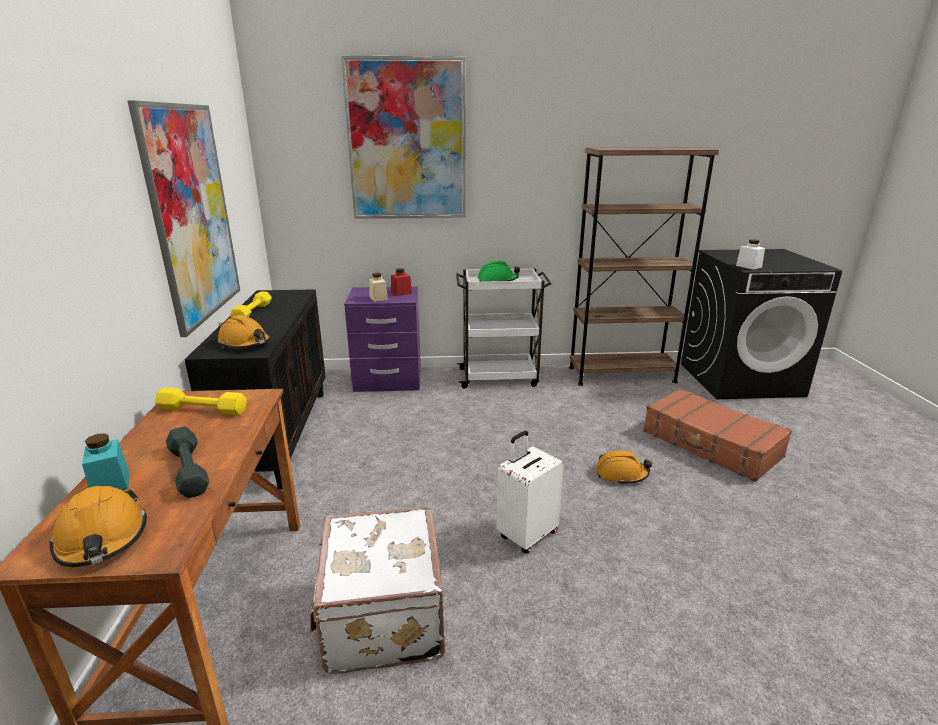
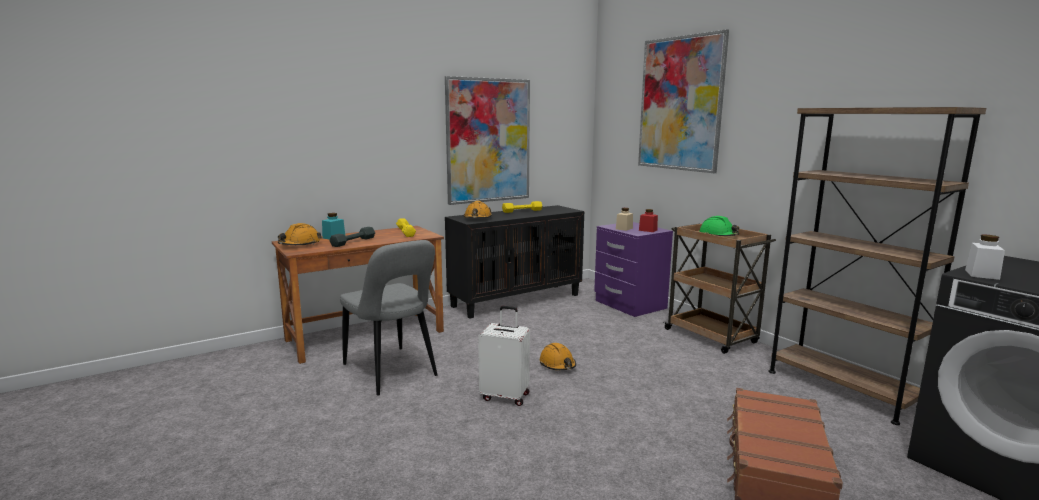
camera: 60 degrees right, 10 degrees down
white suitcase [310,506,445,674] -> grey chair [340,240,438,396]
white cart [456,268,551,389] -> brown cart [664,224,776,354]
orange hard hat [595,450,652,485] -> orange hard hat moved to [540,343,576,370]

